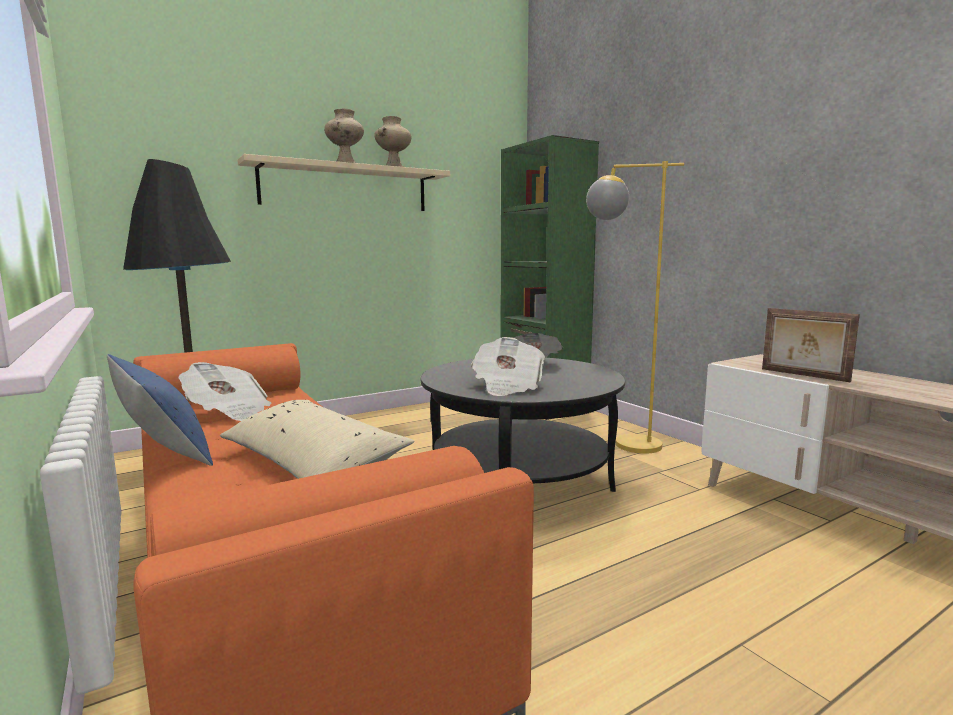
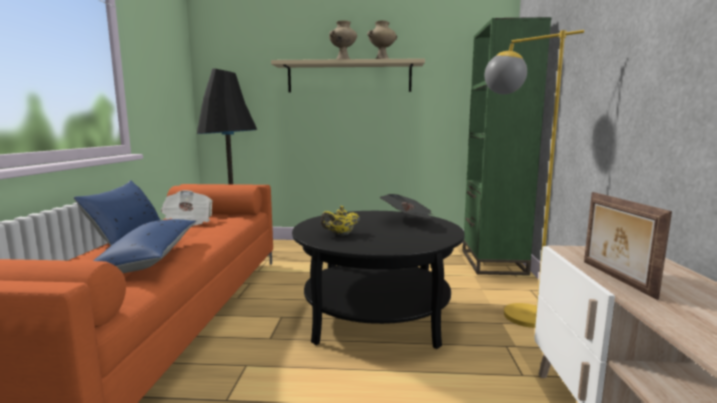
camera: 35 degrees right, 0 degrees up
beige pillow [220,400,415,479] -> blue pillow [93,219,196,273]
newspaper [471,337,545,396] -> yellow teapot [321,206,360,235]

